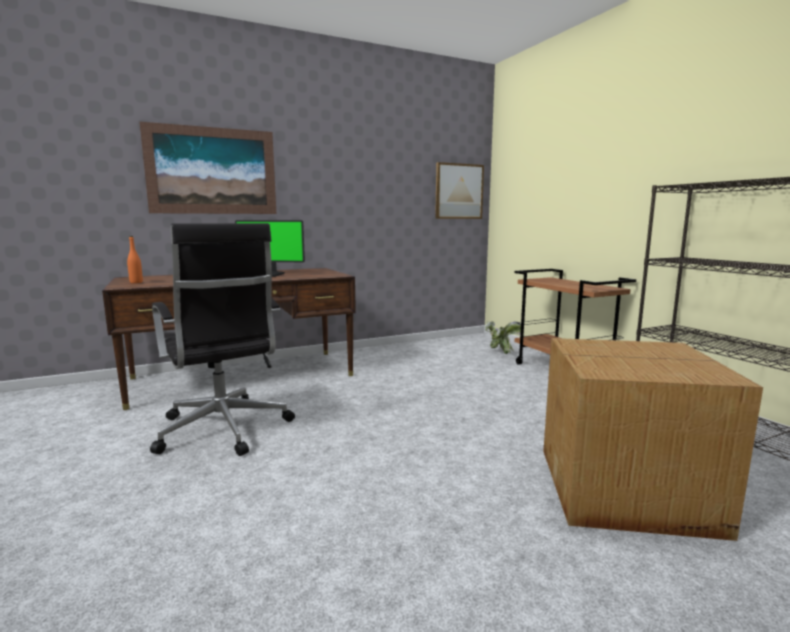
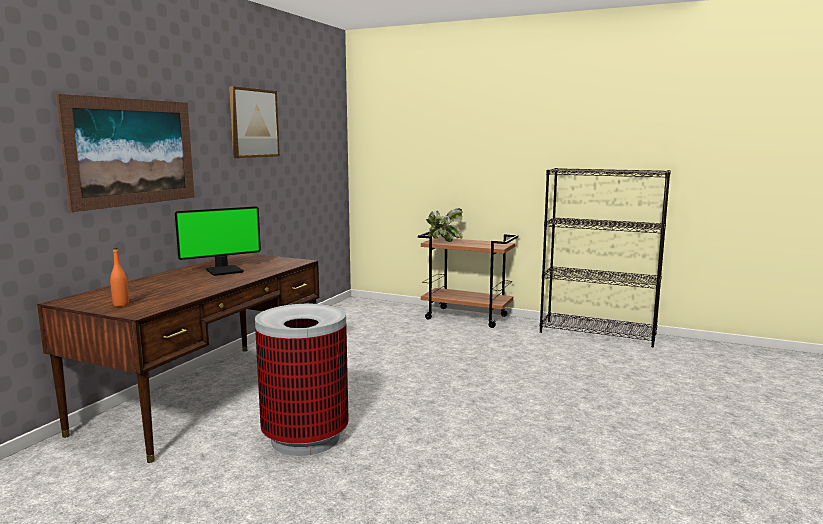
camera: 40 degrees left, 0 degrees up
black office chair [150,223,295,456] -> trash can [255,304,349,456]
picture [435,162,484,219] -> picture moved to [229,86,280,158]
potted plant [485,321,521,354] -> potted plant moved to [426,208,463,242]
cardboard box [543,338,763,541] -> none

